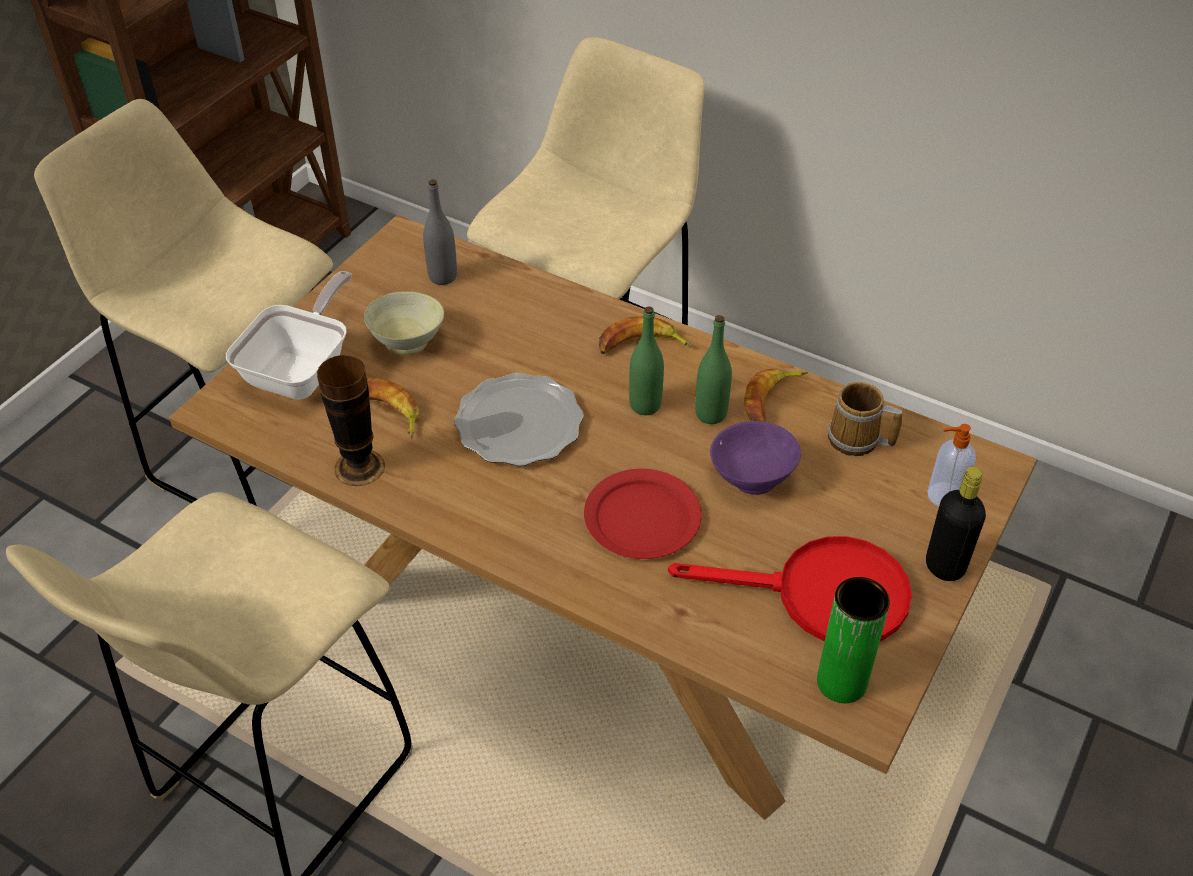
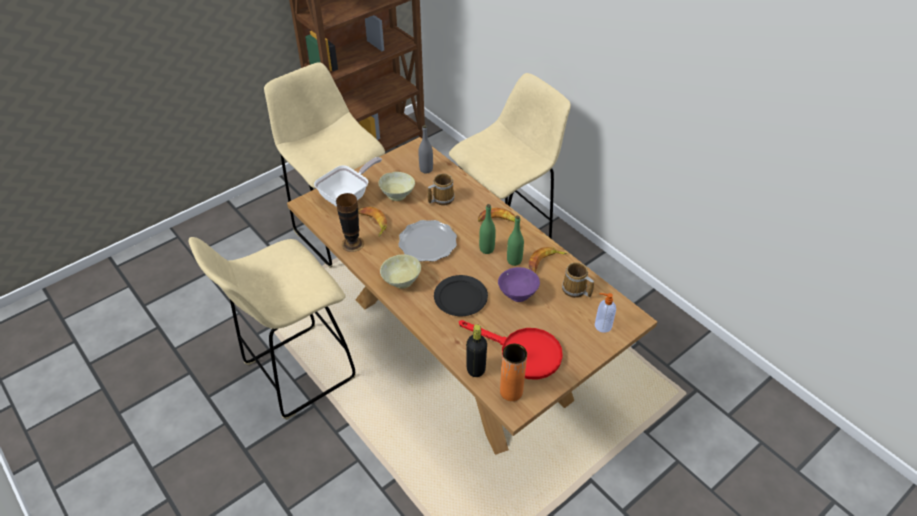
camera: 20 degrees right, 0 degrees up
red plate [584,469,702,559] -> black plate [434,275,488,316]
green vase [817,577,890,703] -> orange vase [500,344,527,401]
black bottle [926,467,986,581] -> black bottle moved to [466,324,487,377]
none -> beige bowl [380,254,421,289]
none -> mug [427,173,455,206]

